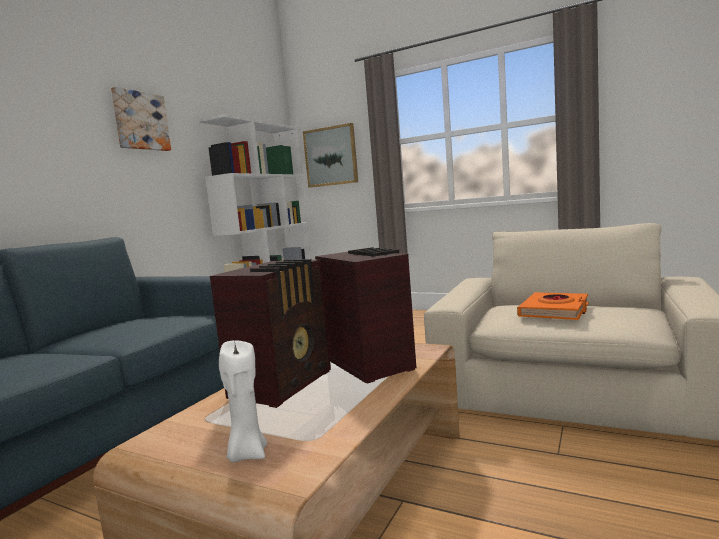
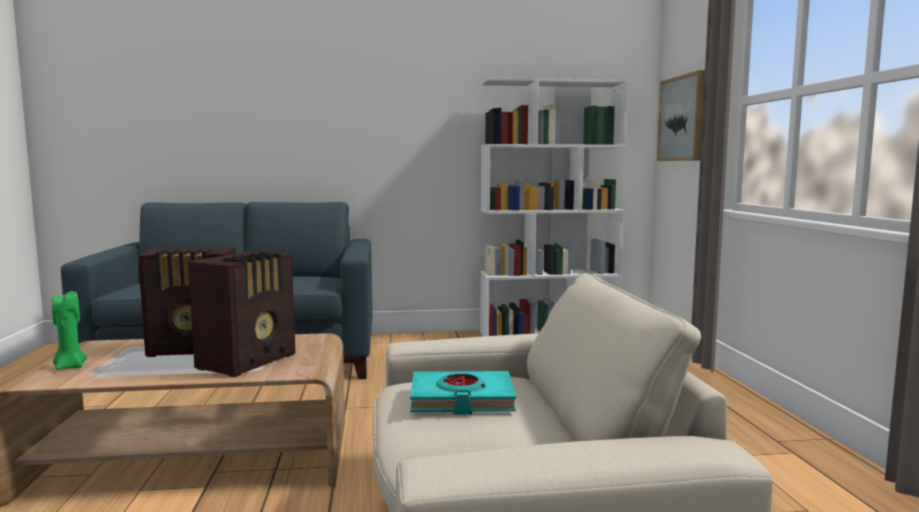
camera: 55 degrees right, 0 degrees up
picture [111,87,171,151] -> none
white candle [219,340,267,462] -> green candle [52,291,87,370]
orange book [517,292,589,320] -> turquoise book [410,371,516,415]

